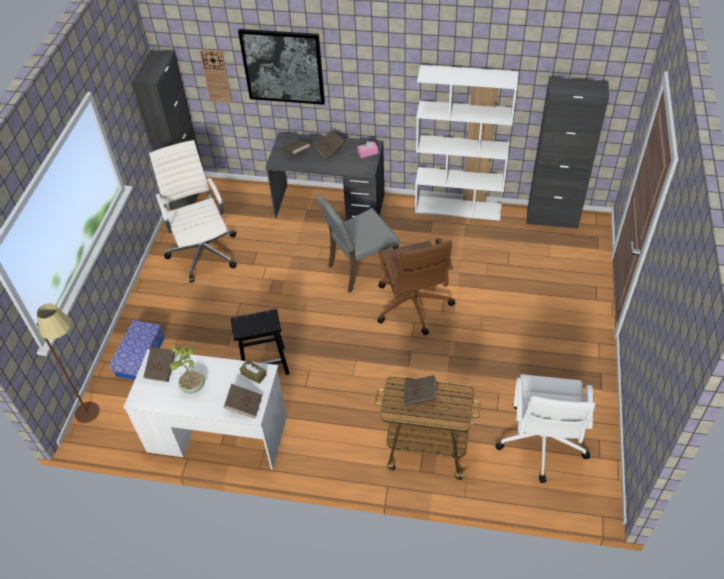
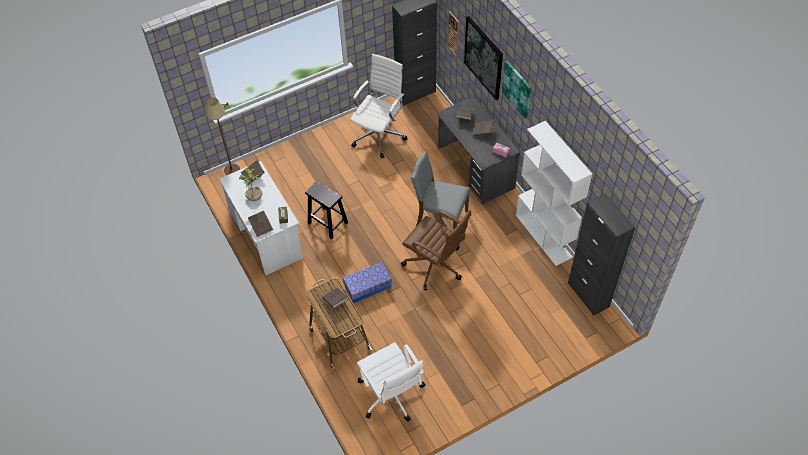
camera: 50 degrees right, 5 degrees up
storage box [109,320,165,380] -> storage box moved to [343,262,392,303]
brown office chair [377,238,455,335] -> brown office chair turned 90 degrees counterclockwise [401,210,471,290]
white office chair [495,374,595,483] -> white office chair turned 90 degrees counterclockwise [357,342,426,422]
none -> picture [502,60,532,119]

